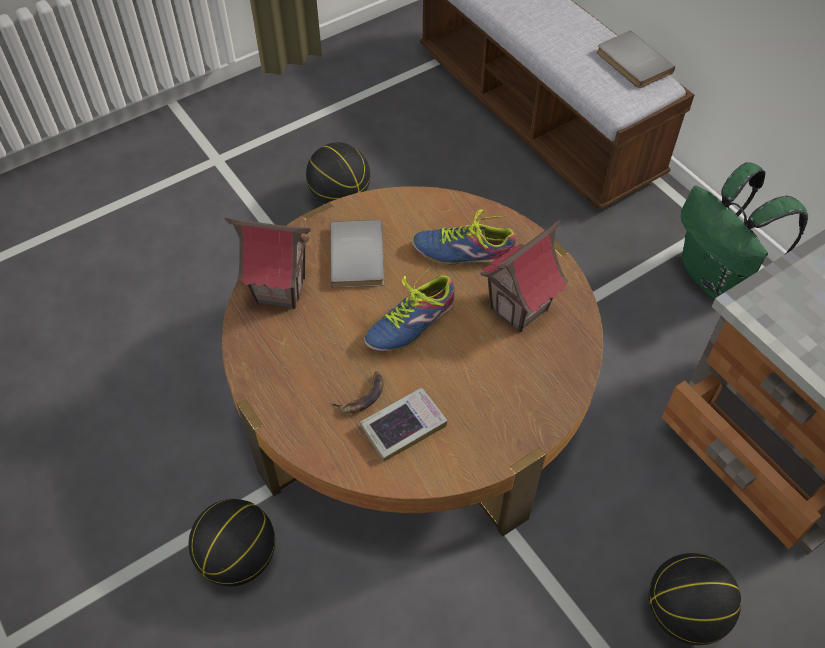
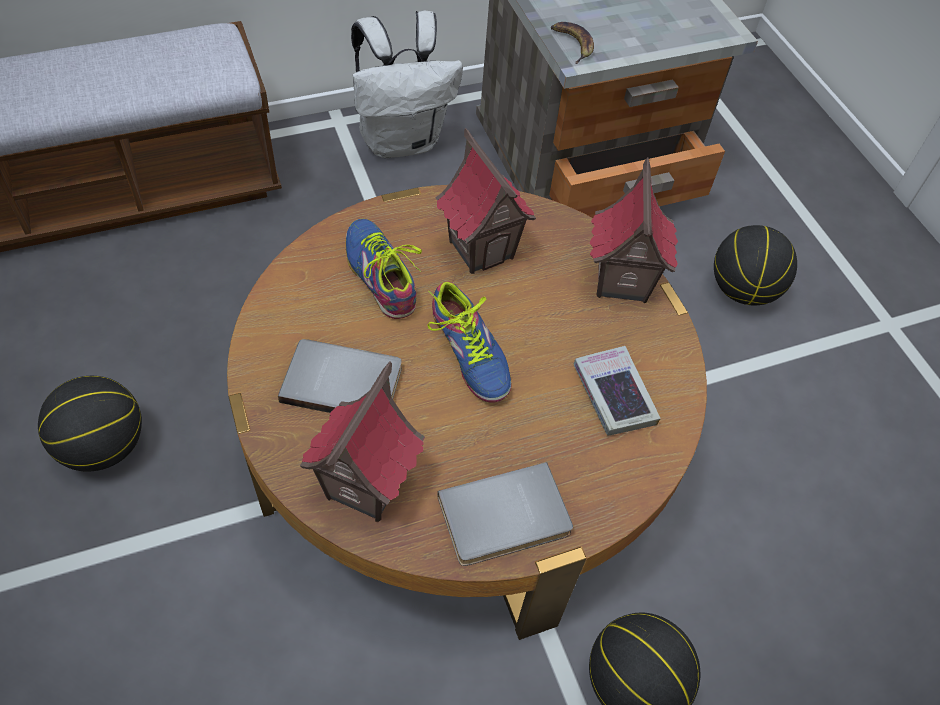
camera: 80 degrees left, 0 degrees up
banana [330,371,384,413] -> banana moved to [551,22,594,64]
shoe [412,209,516,265] -> shoe turned 135 degrees clockwise [345,219,422,319]
grey book [597,31,675,88] -> grey book moved to [437,462,573,566]
green backpack [681,162,808,299] -> white backpack [351,10,463,158]
none -> toy house [589,157,678,303]

